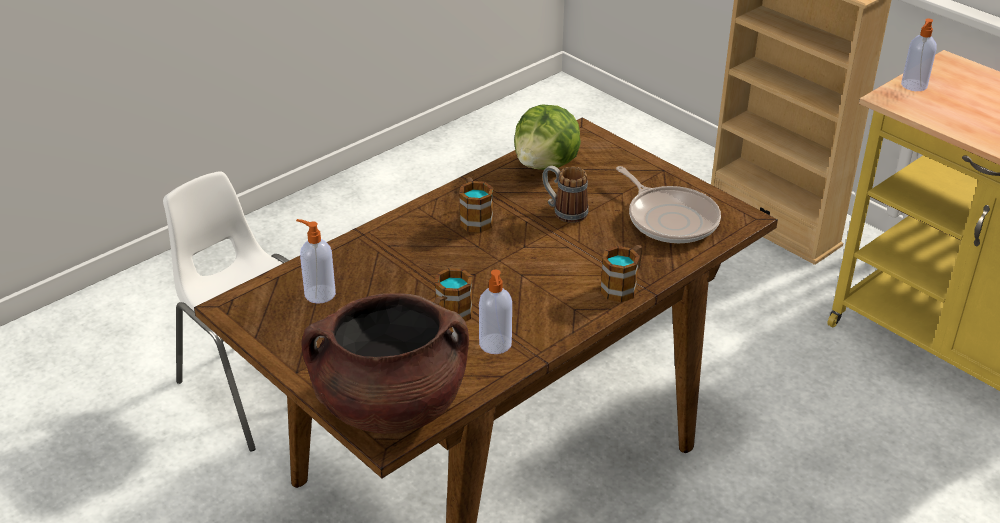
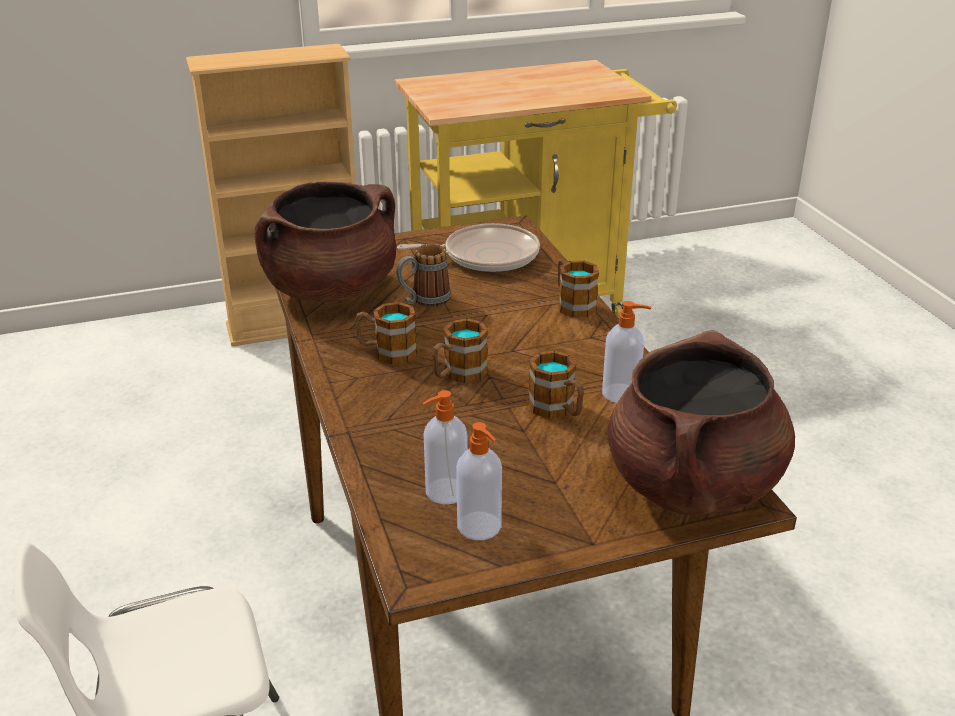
camera: 65 degrees left, 5 degrees down
lettuce [514,104,581,170] -> brown cooking pot [255,182,396,303]
soap dispenser [901,19,937,91] -> soap dispenser moved to [456,422,502,540]
none -> mug [432,318,488,383]

